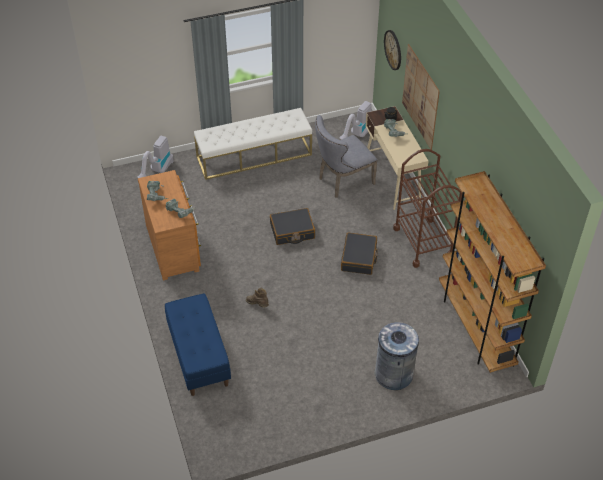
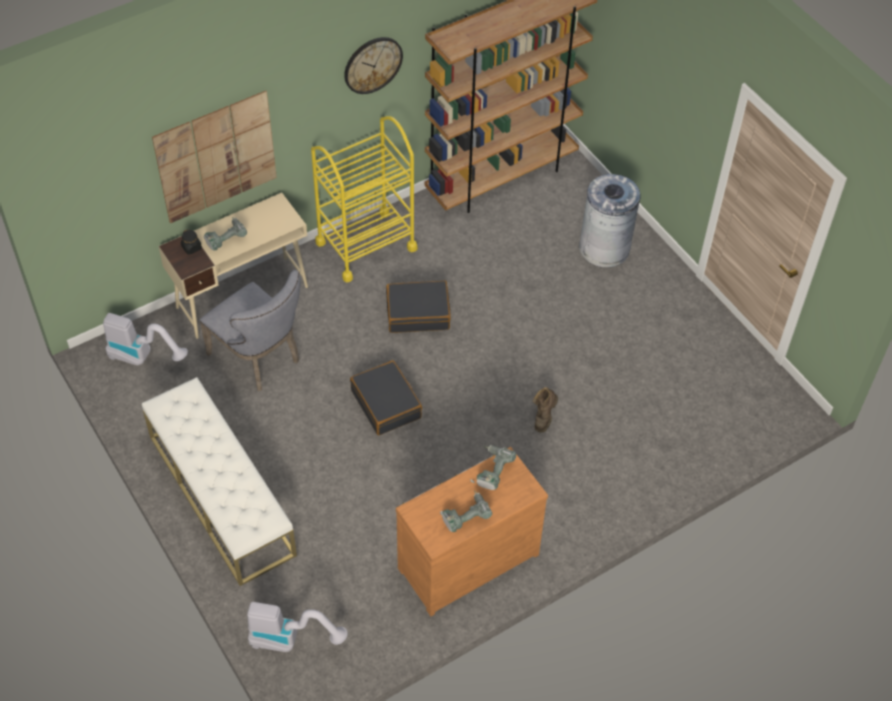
camera: 105 degrees left, 5 degrees up
blue bench [165,294,231,396] -> none
wall clock [384,30,401,70] -> wall clock moved to [344,37,403,94]
brown cart [393,149,462,268] -> yellow cart [311,116,417,283]

